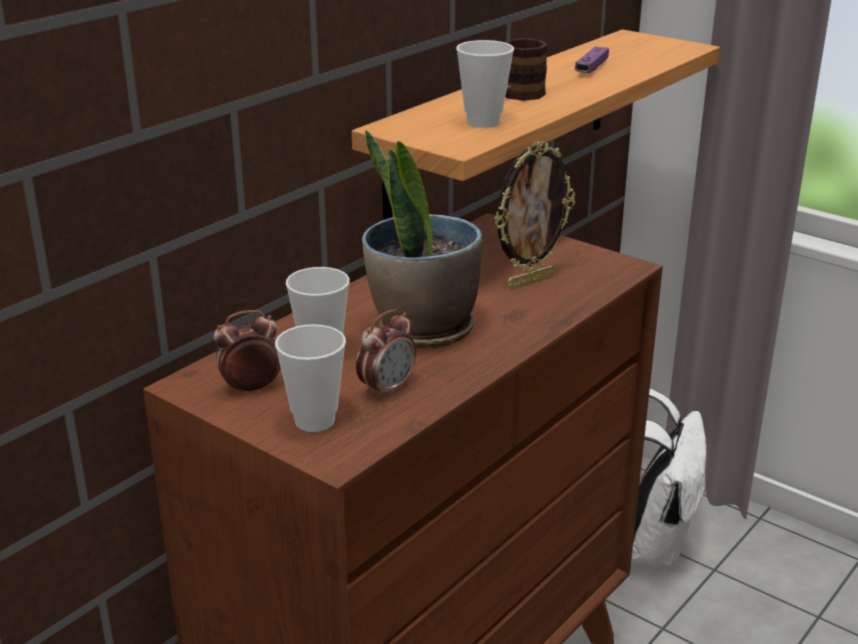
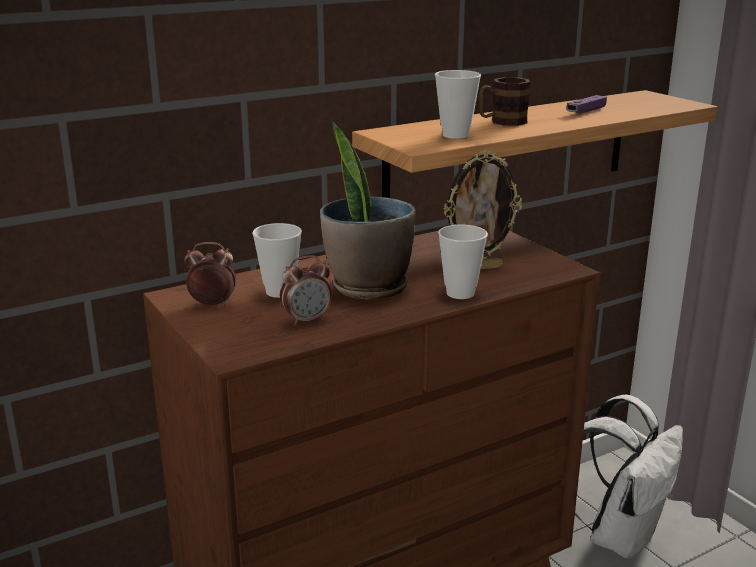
camera: 20 degrees right, 5 degrees down
cup [275,324,346,432] -> cup moved to [438,224,488,299]

